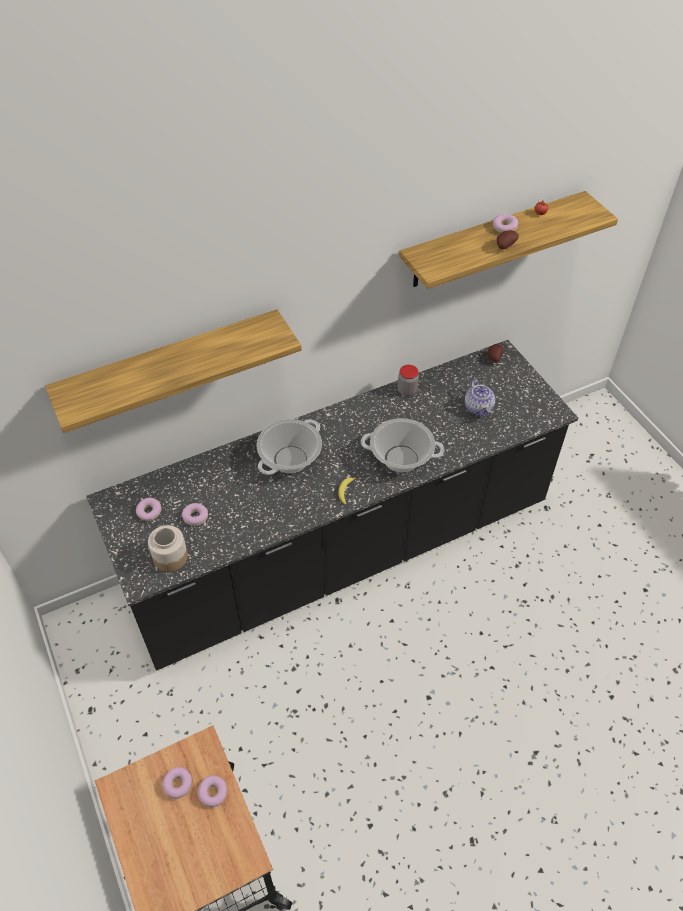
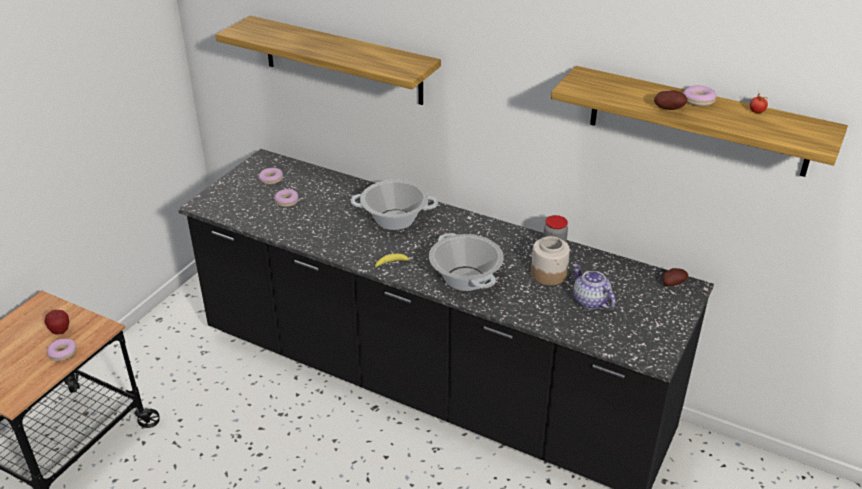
camera: 55 degrees right, 15 degrees down
jar [148,525,188,572] -> jar moved to [531,236,570,285]
donut [162,767,192,799] -> apple [45,310,69,334]
teapot [465,377,495,418] -> teapot turned 105 degrees clockwise [573,264,615,309]

